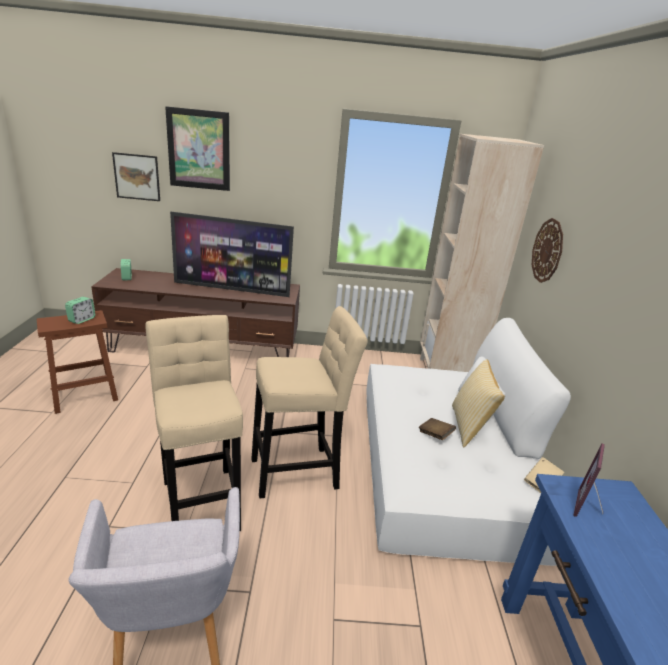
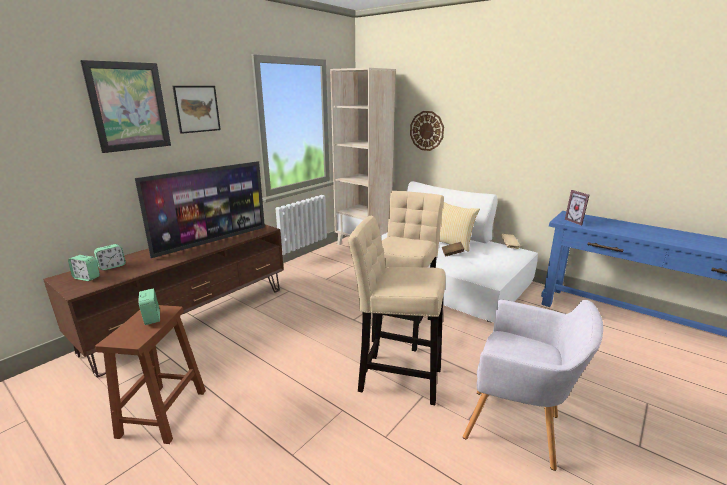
camera: 50 degrees left, 5 degrees down
picture [112,152,160,201] -> picture moved to [172,86,221,134]
none -> alarm clock [94,244,126,270]

